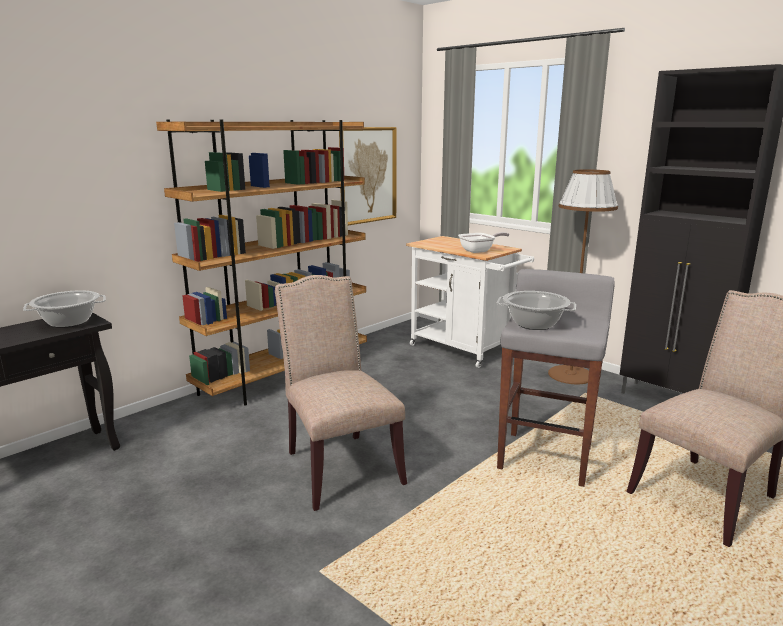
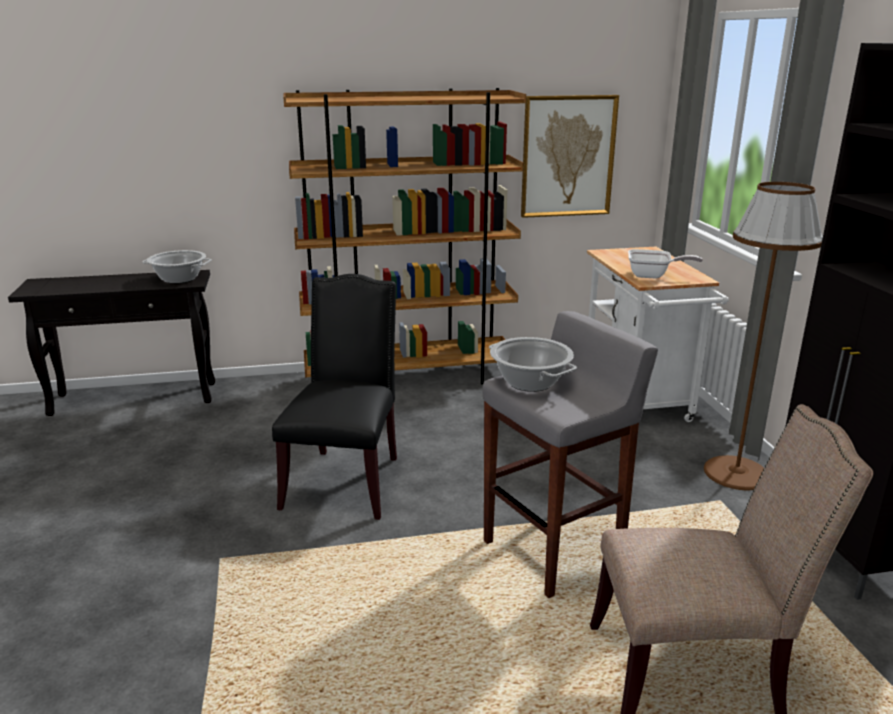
camera: 35 degrees right, 5 degrees up
beige chair [275,275,407,511] -> black chair [272,274,397,520]

